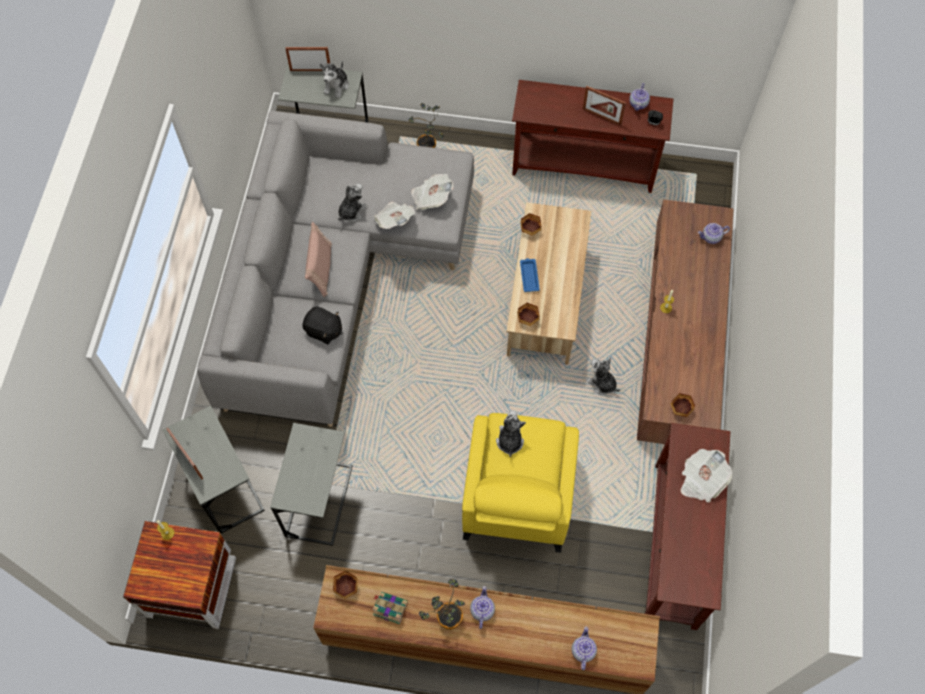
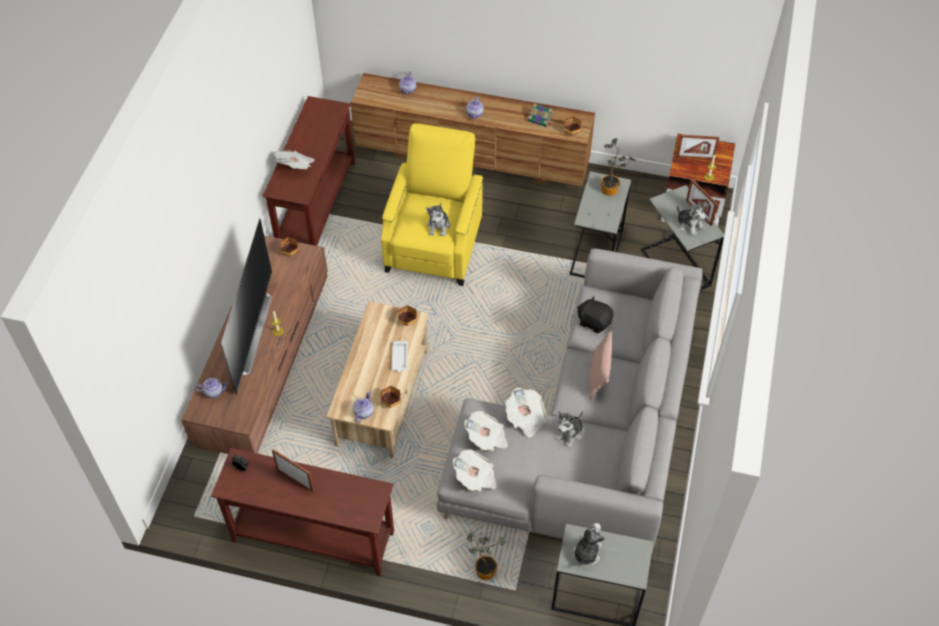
camera: 175 degrees left, 10 degrees down
picture frame [285,47,330,71] -> picture frame moved to [676,135,719,159]
potted plant [419,579,465,629] -> potted plant moved to [601,138,636,196]
blue tray [520,258,540,292] -> white tray [392,341,408,372]
plush toy [586,358,620,395] -> plush toy moved to [677,202,706,236]
teapot [629,83,650,111] -> teapot moved to [353,391,374,422]
none -> television [221,219,272,394]
none -> newspaper [453,449,496,491]

